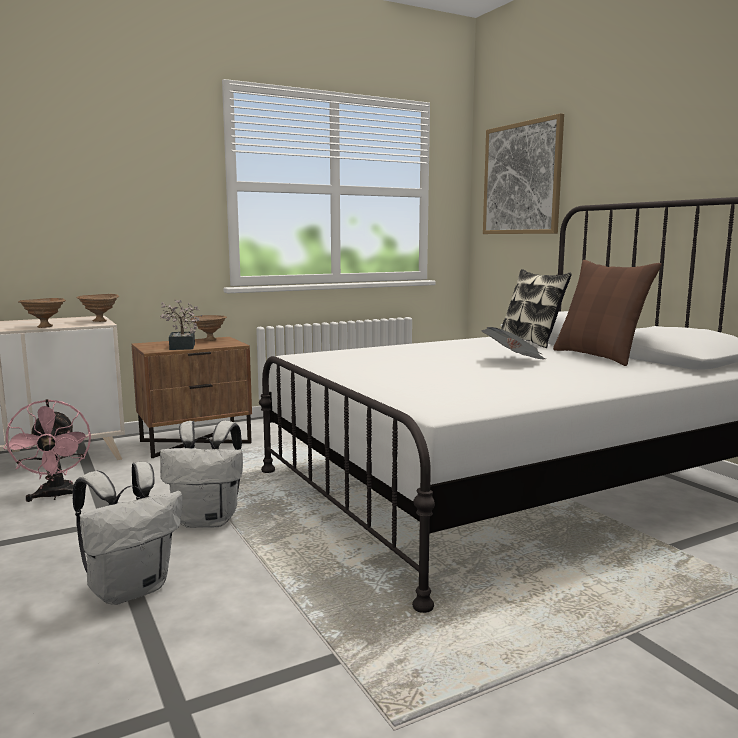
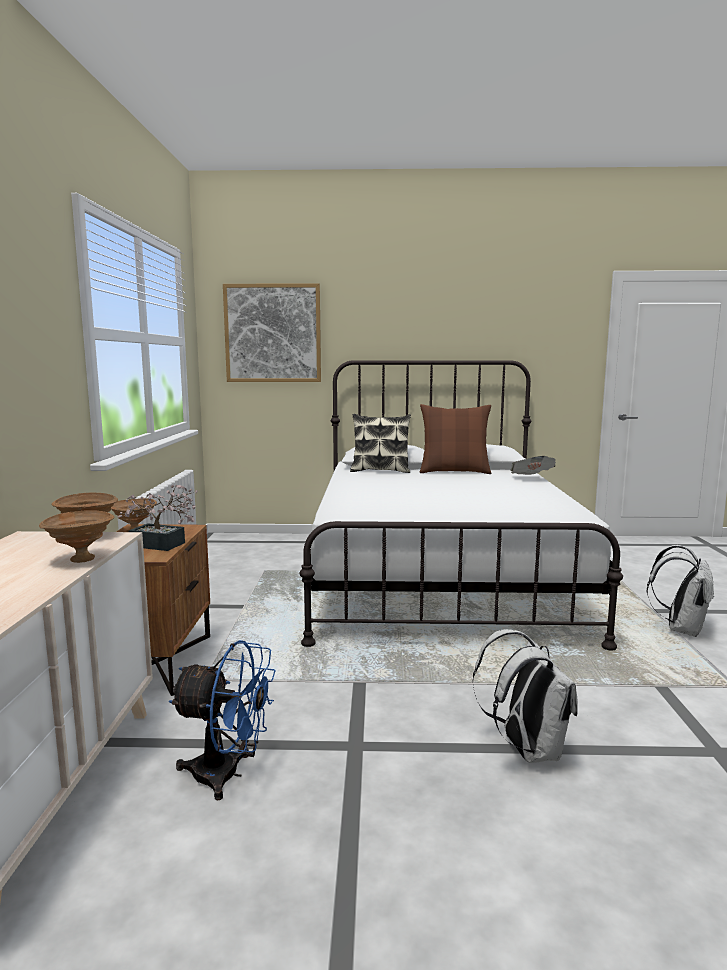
camera: 60 degrees left, 0 degrees up
pink fan [3,399,91,502] -> blue fan [169,640,275,801]
white backpack [160,421,243,528] -> white backpack moved to [647,545,715,637]
newspaper [482,327,546,359] -> newspaper moved to [511,456,556,475]

